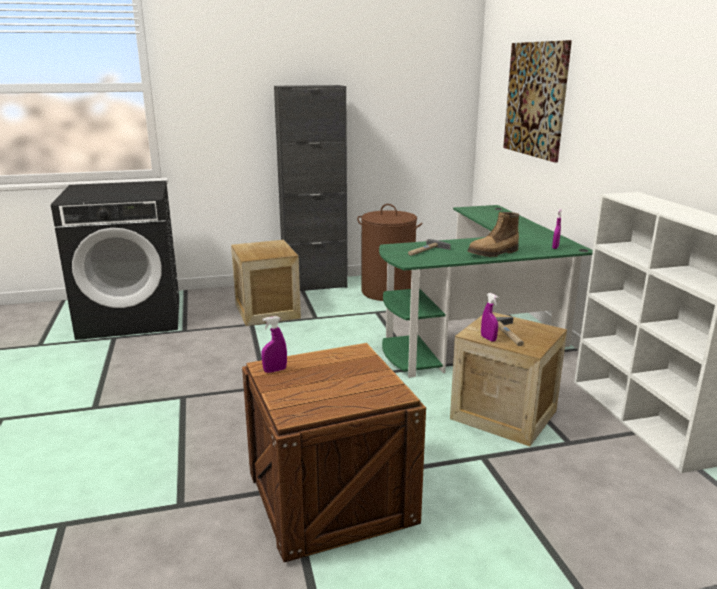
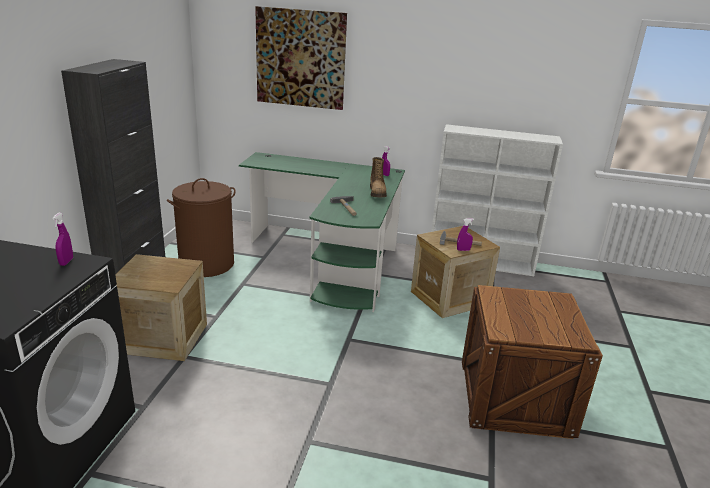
camera: 65 degrees left, 5 degrees up
purple spray bottle [262,316,287,373] -> purple spray bottle moved to [52,212,73,266]

